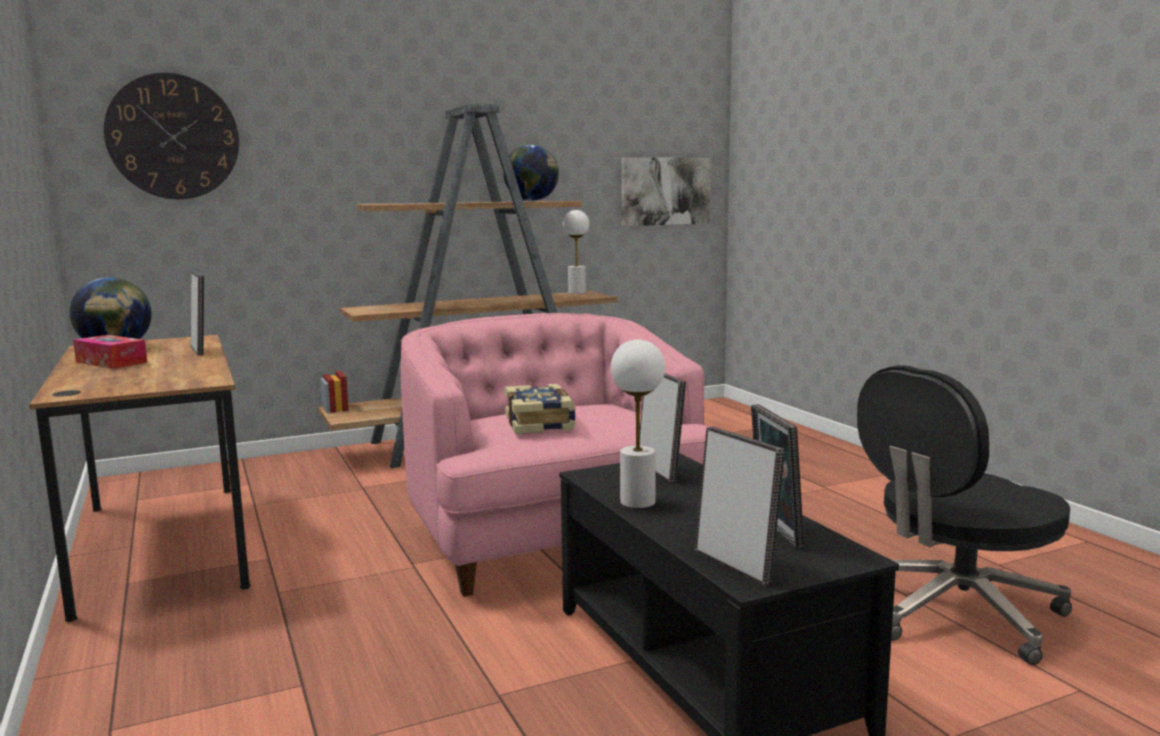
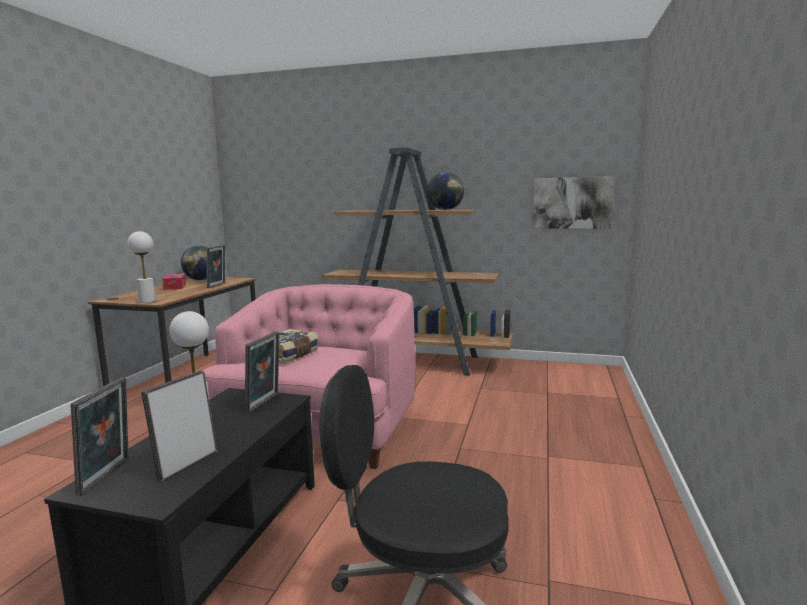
camera: 40 degrees right, 0 degrees up
wall clock [104,73,239,199] -> none
white table lamp [563,210,589,294] -> white table lamp moved to [128,231,155,303]

